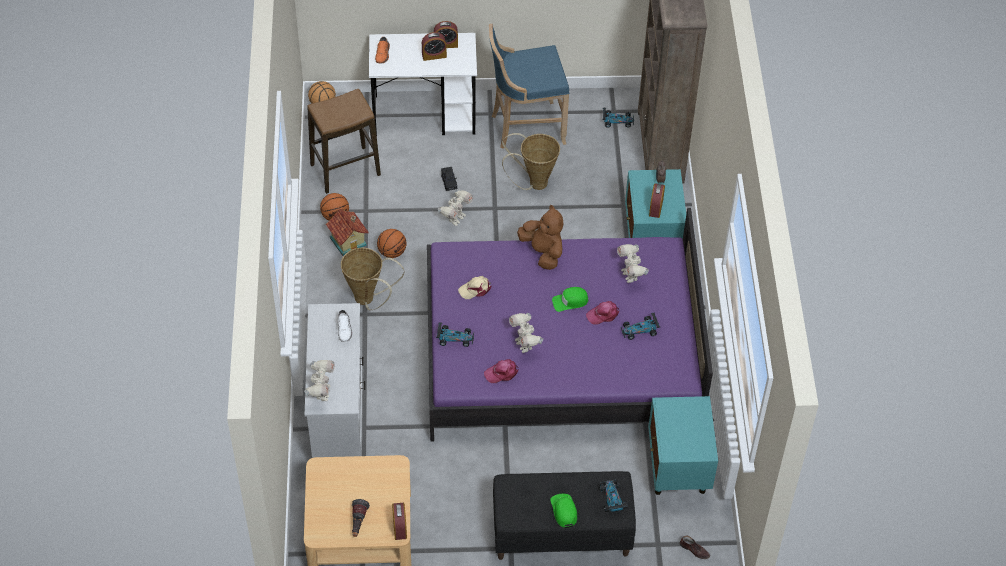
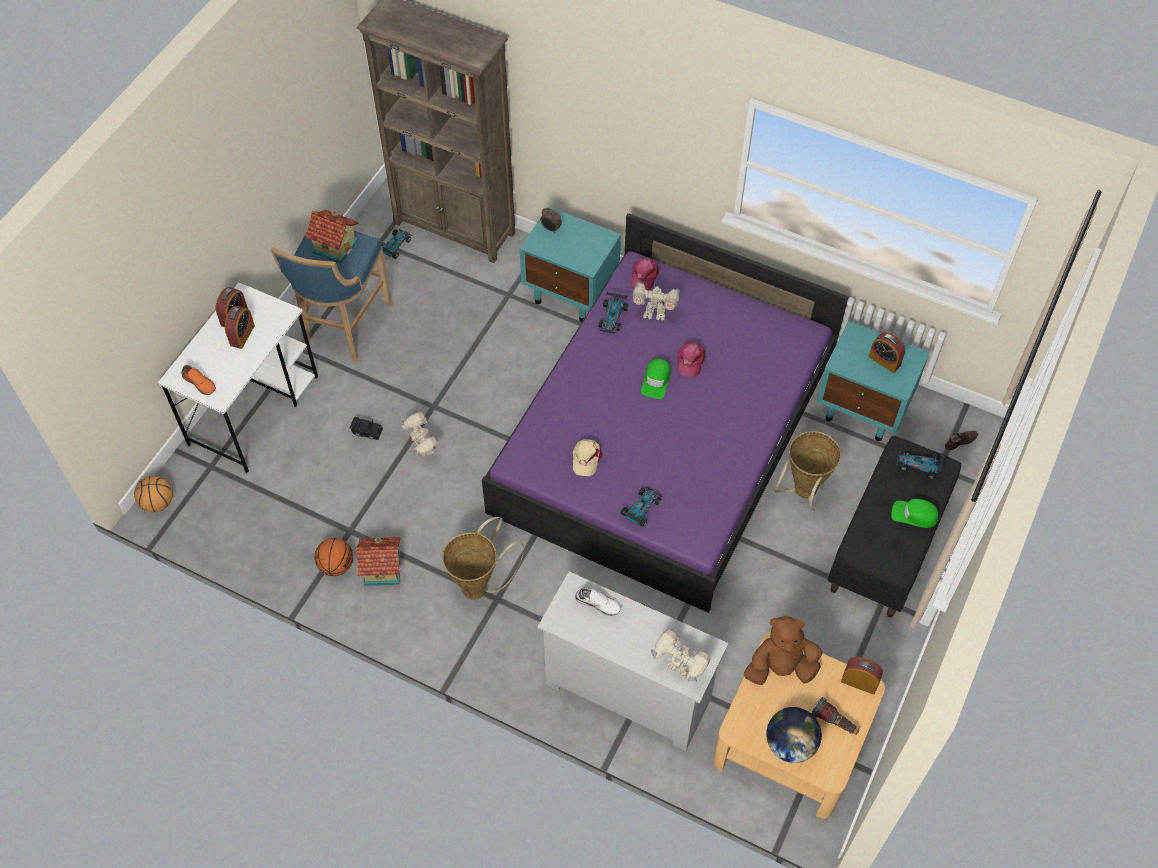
camera: 60 degrees left, 5 degrees up
stool [307,89,381,194] -> none
basketball [377,229,406,258] -> none
pink cap [484,359,518,383] -> pink cap moved to [632,258,659,290]
basket [502,133,560,190] -> basket moved to [773,431,841,511]
toy robot [509,313,543,353] -> none
brown plush toy [517,205,563,270] -> brown plush toy moved to [744,616,822,685]
toy car [621,313,660,340] -> toy car moved to [599,291,628,334]
alarm clock [649,184,665,218] -> alarm clock moved to [869,332,905,373]
none -> toy house [305,210,358,264]
none -> globe [766,707,822,763]

